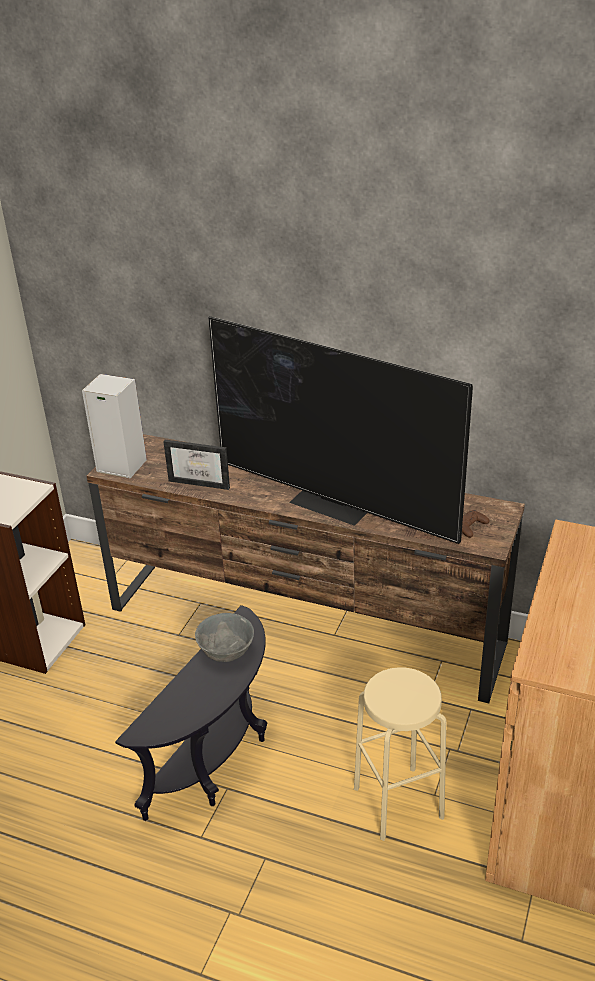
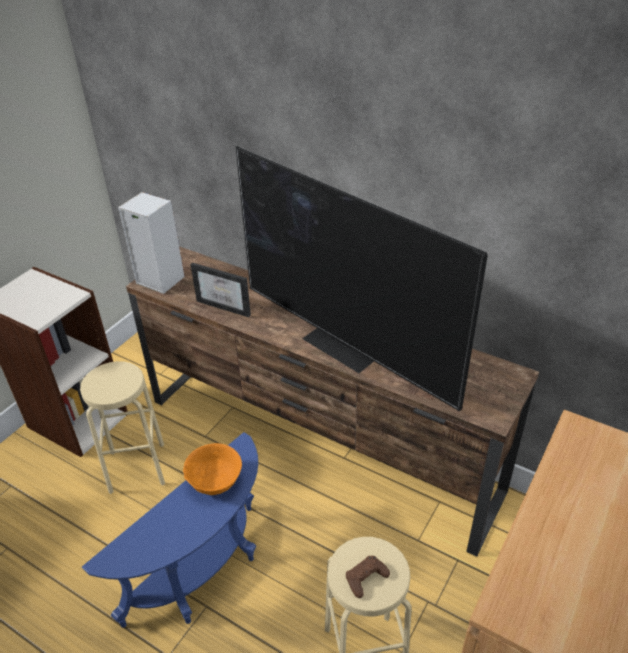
camera: 10 degrees right, 5 degrees up
black side table [115,605,267,821] -> blue side table [82,432,258,628]
grey bowl [195,613,254,662] -> orange bowl [183,443,242,495]
brown game controller [462,510,489,538] -> brown game controller moved to [346,556,390,598]
none -> beige stool [80,361,165,494]

